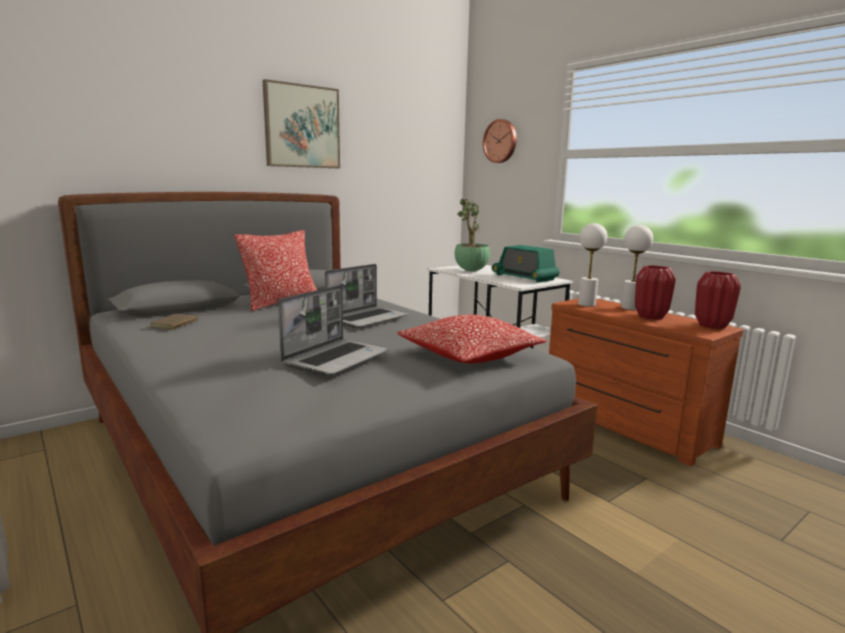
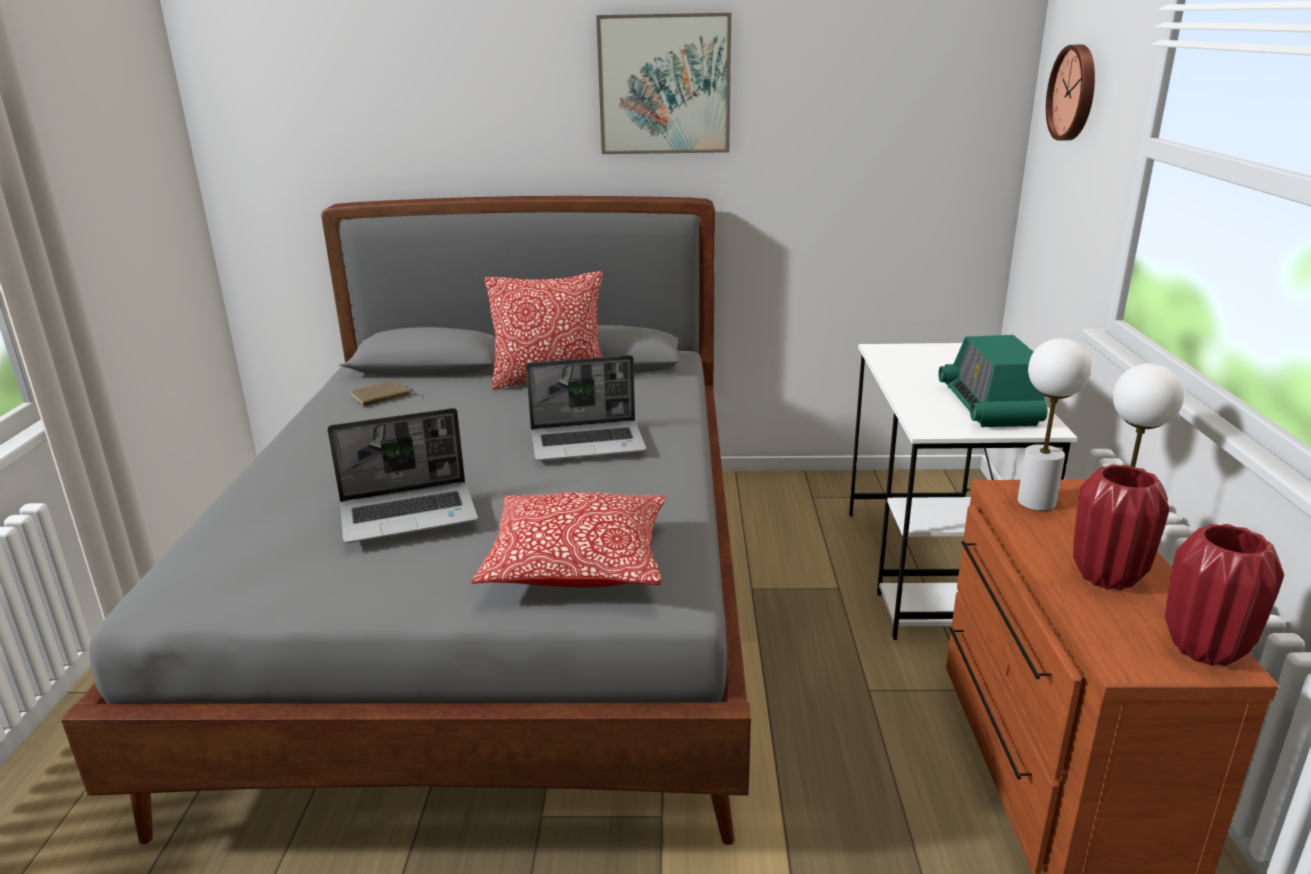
camera: 40 degrees right, 10 degrees up
potted plant [455,199,490,271] -> none

